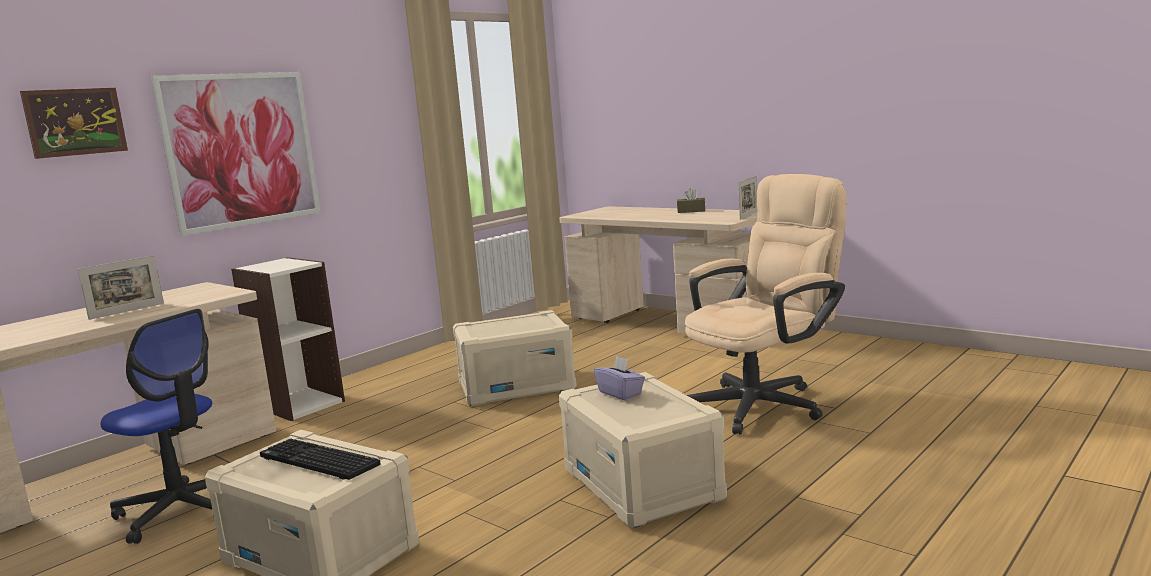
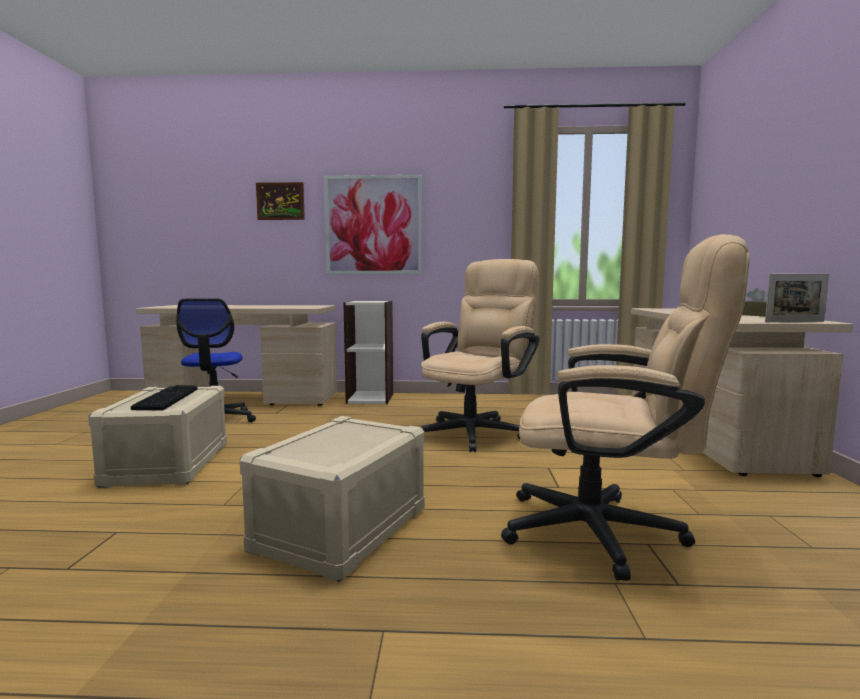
camera: 50 degrees right, 5 degrees down
picture frame [78,255,164,320] -> none
beige storage box [453,310,577,407] -> beige office chair [420,259,540,452]
purple tissue box [594,356,645,400] -> none

